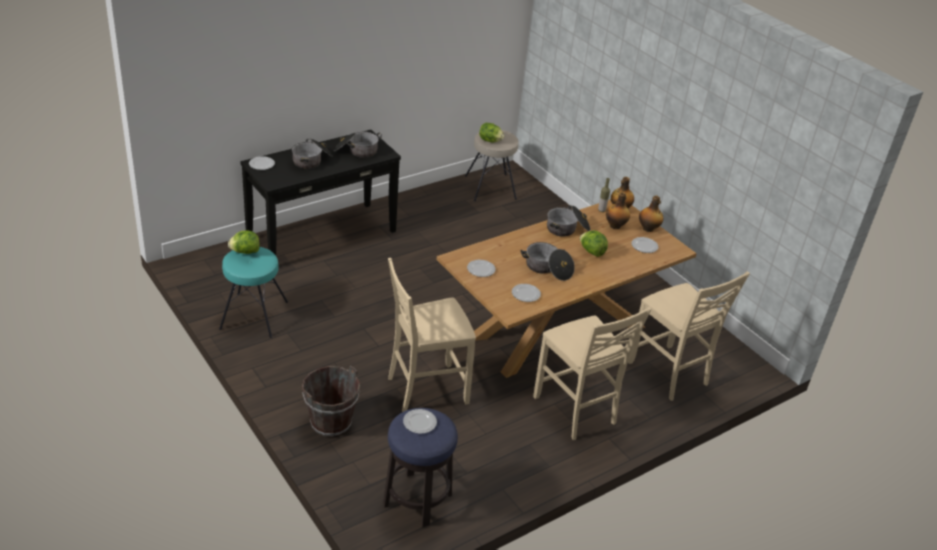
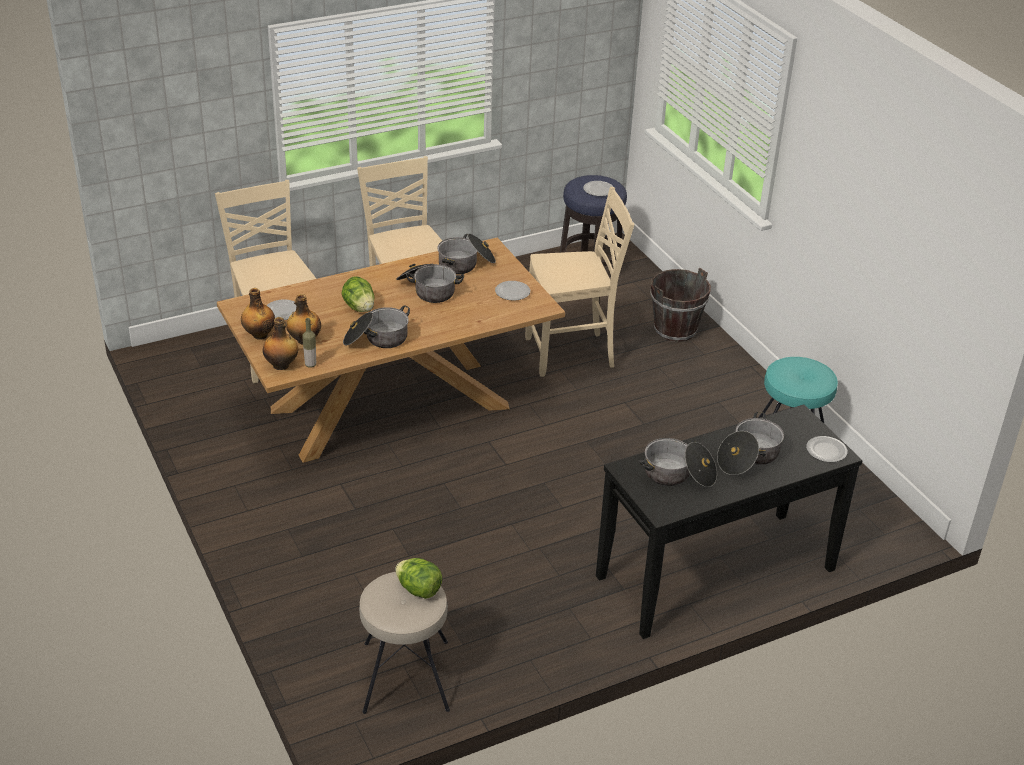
camera: 170 degrees left, 0 degrees up
lettuce [228,231,260,254] -> none
plate [512,284,541,302] -> cooking pot [437,234,496,275]

